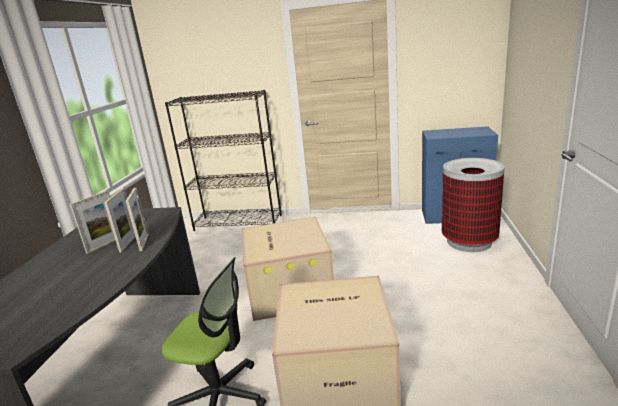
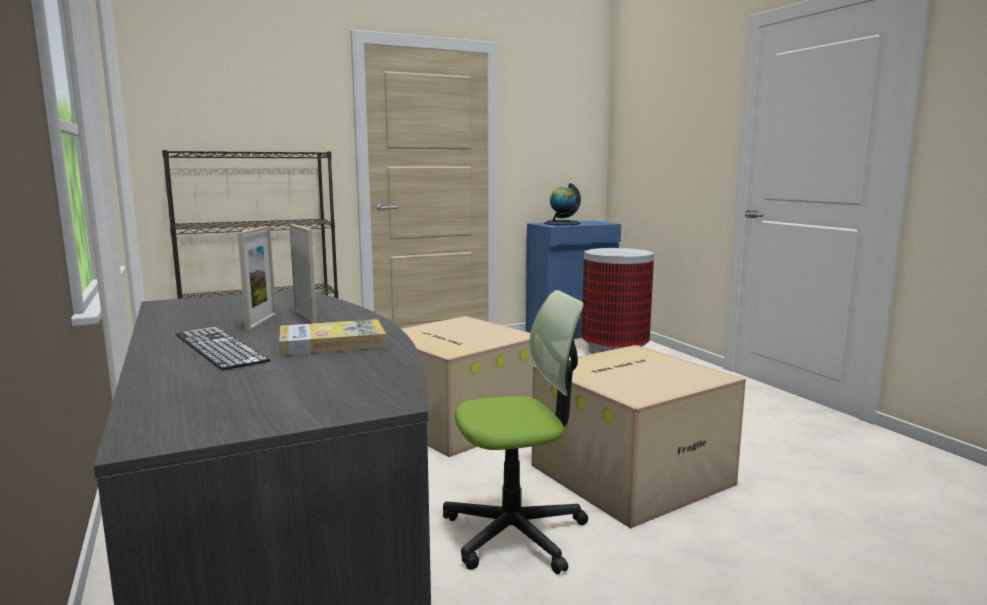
camera: 35 degrees left, 10 degrees down
picture frame [126,188,149,251] -> none
none -> keyboard [175,327,270,370]
none -> book [279,319,387,356]
none -> globe [544,183,581,225]

